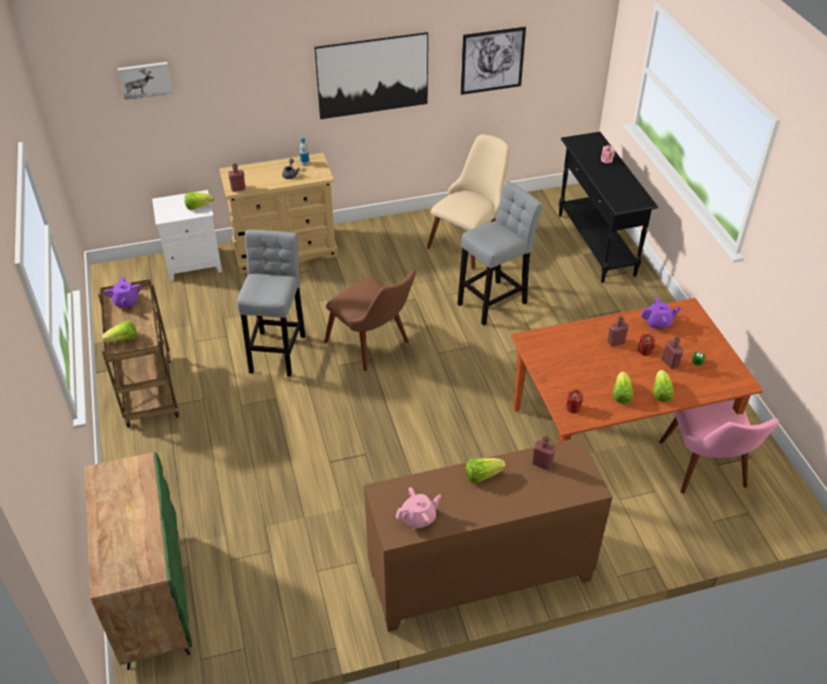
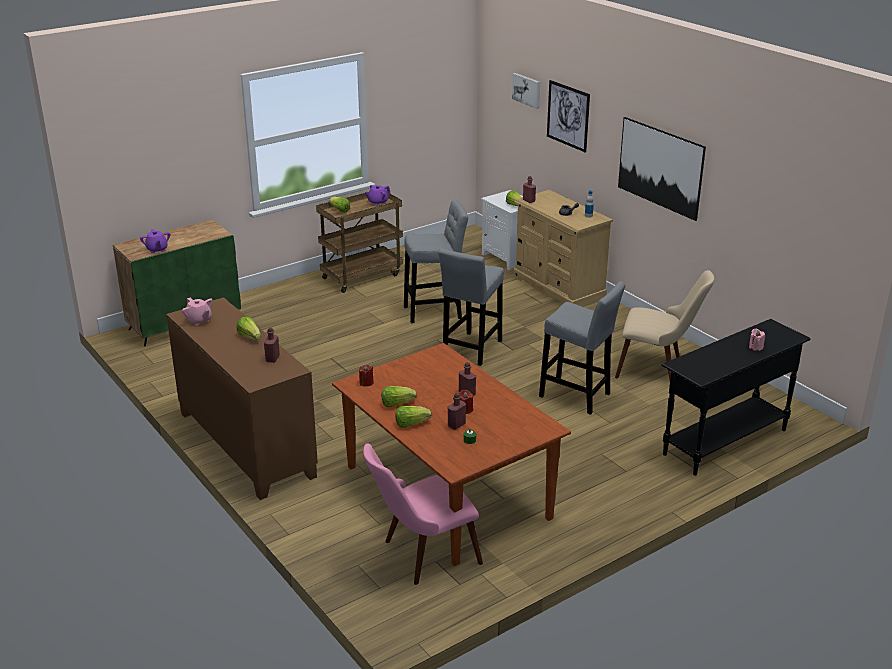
camera: 70 degrees right, 15 degrees down
brown chair [324,269,416,371] -> grey stool [438,248,504,366]
picture [461,27,526,95] -> picture moved to [547,80,590,153]
purple teapot [641,297,681,329] -> purple teapot moved to [140,229,171,253]

